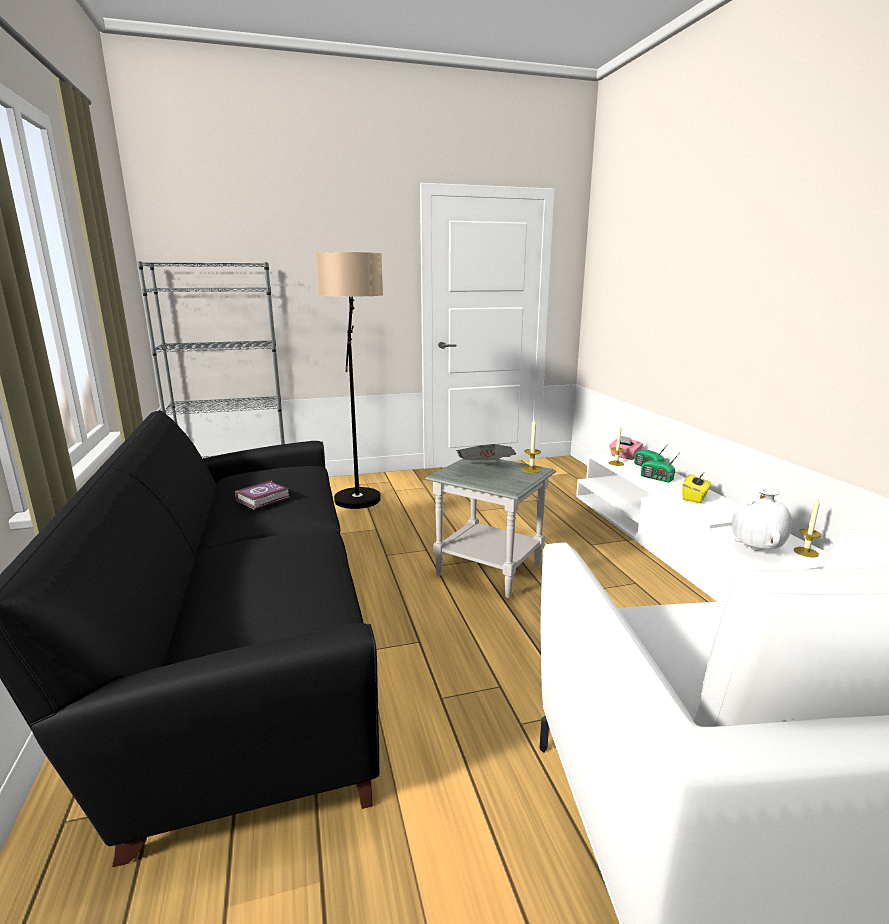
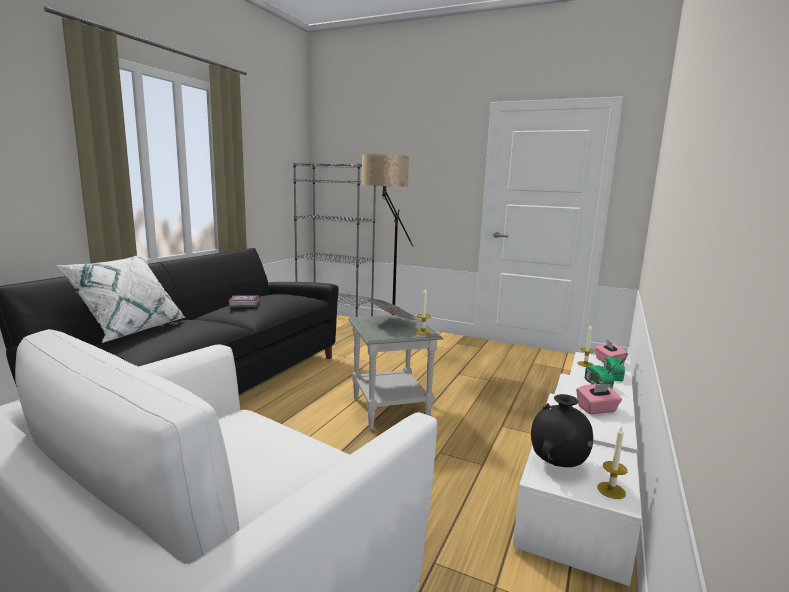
camera: 40 degrees right, 5 degrees down
yellow tissue box [682,473,711,503] -> pink tissue box [576,384,622,414]
white vase [732,487,792,551] -> black vase [531,394,593,467]
none -> white pillow [56,254,185,343]

